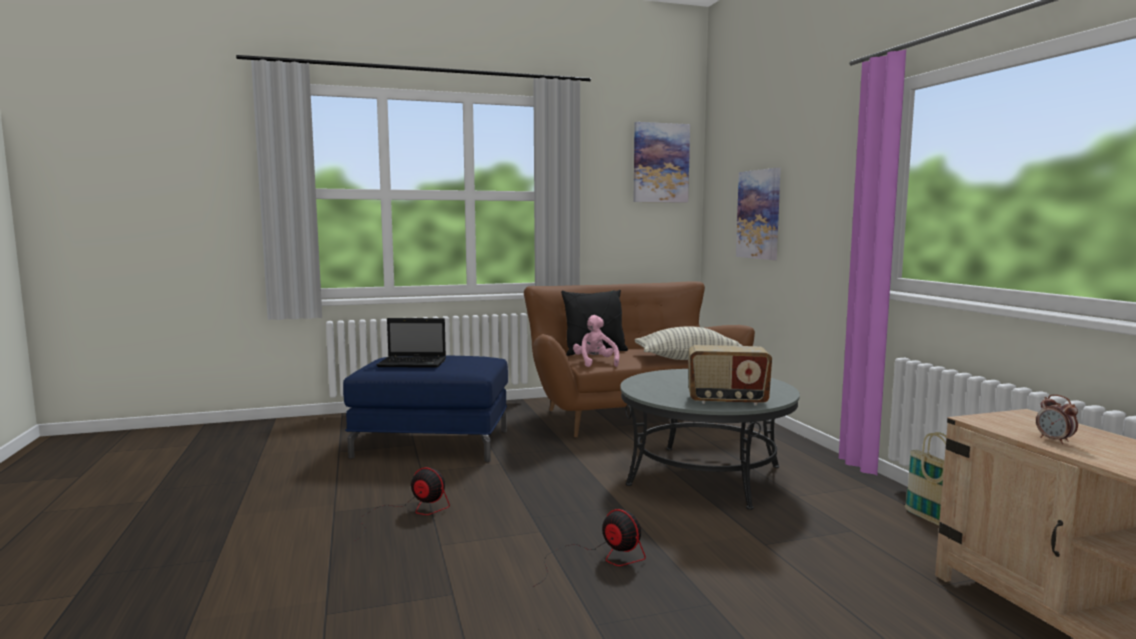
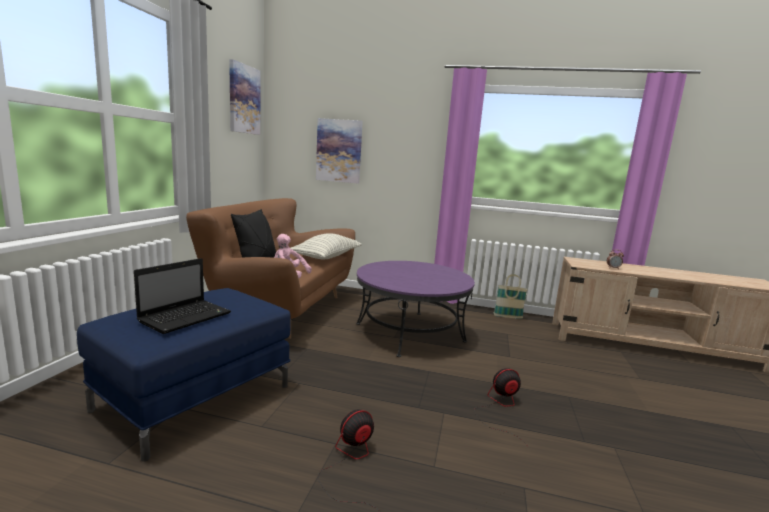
camera: 60 degrees left, 5 degrees up
grey coffee table [620,369,800,510] -> purple coffee table [356,261,475,357]
radio [688,345,772,406] -> none

